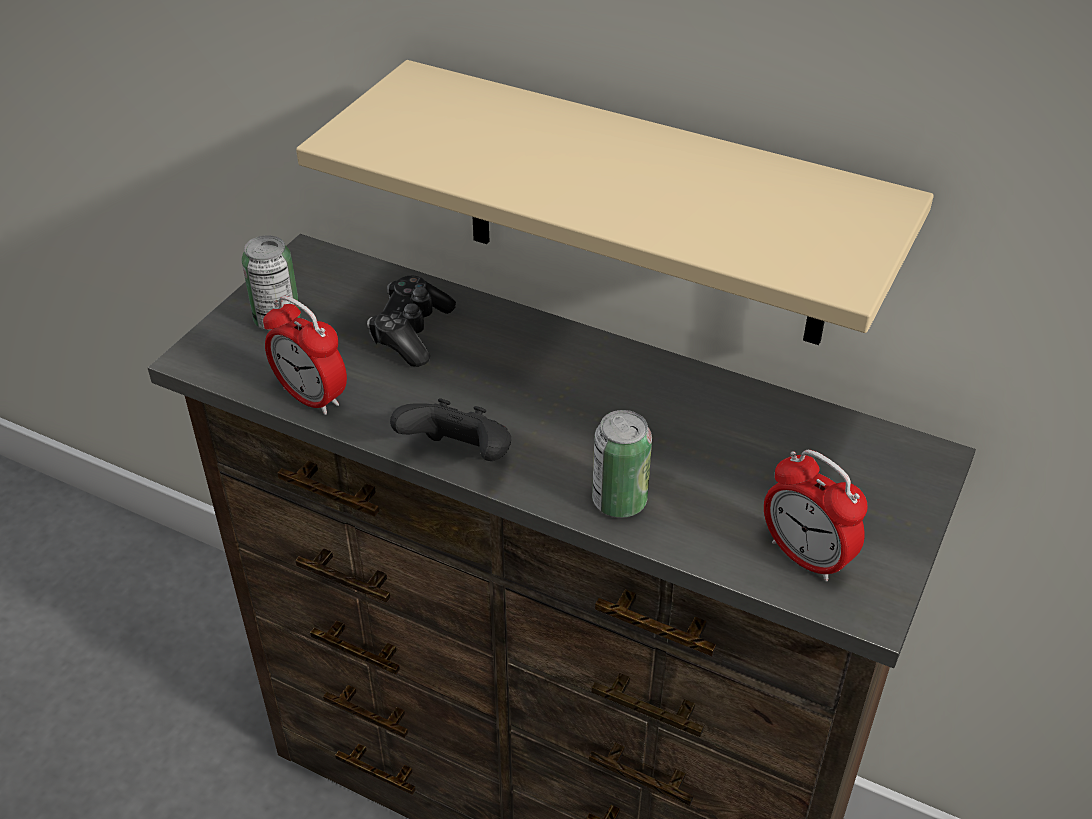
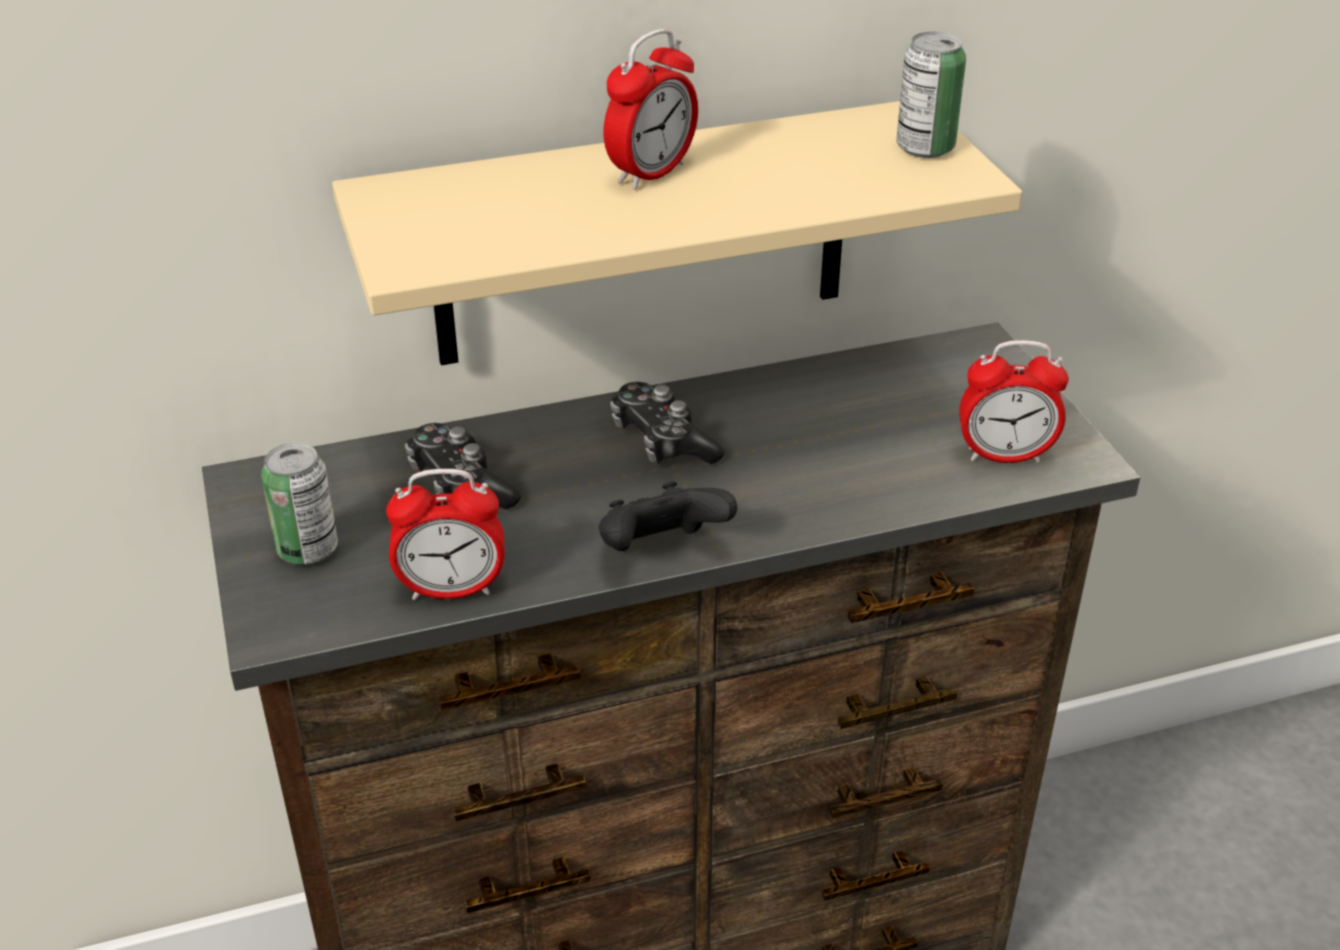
camera: 45 degrees left, 5 degrees down
can [592,410,652,518] -> can moved to [897,31,966,158]
none -> alarm clock [603,29,698,190]
none -> game controller [610,382,724,464]

